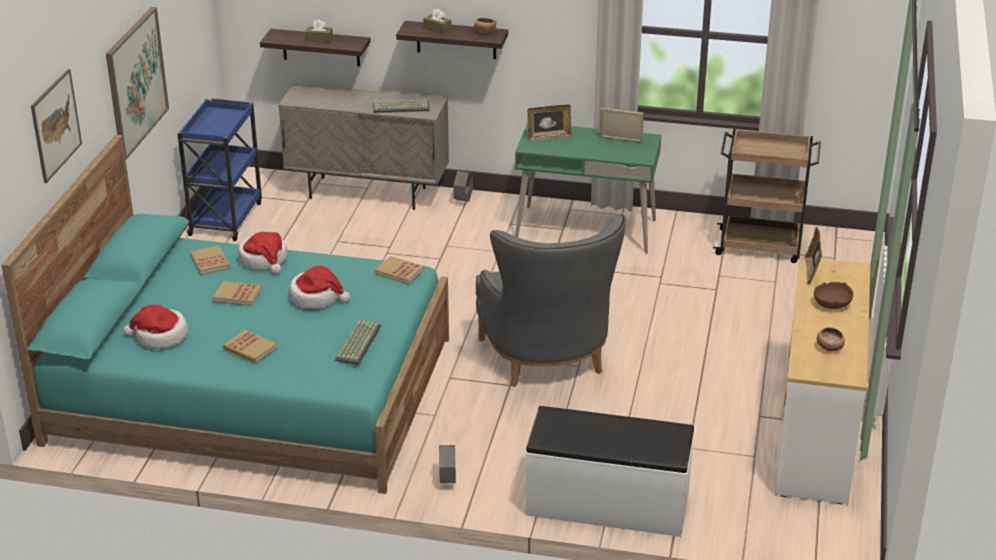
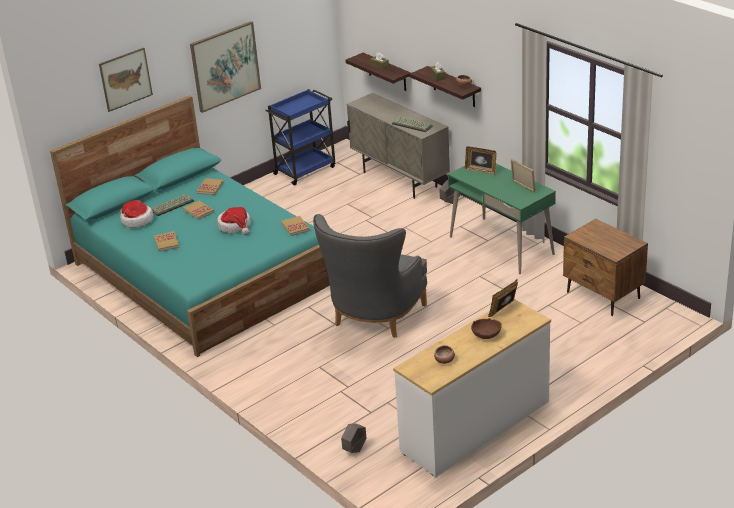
camera: 40 degrees right, 0 degrees up
hat [238,232,287,275] -> none
keyboard [335,320,381,365] -> keyboard moved to [151,194,194,216]
grey planter [439,445,456,483] -> grey planter moved to [341,423,366,453]
white bench [526,406,695,537] -> none
brown cart [713,129,821,263] -> brown nightstand [563,219,648,316]

